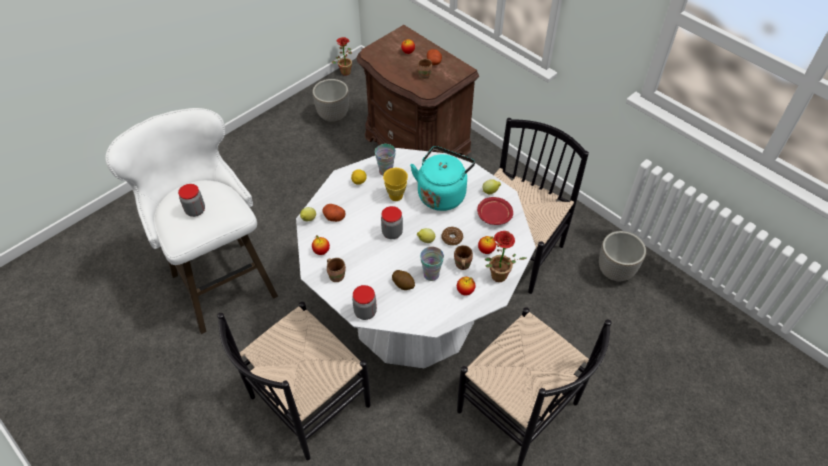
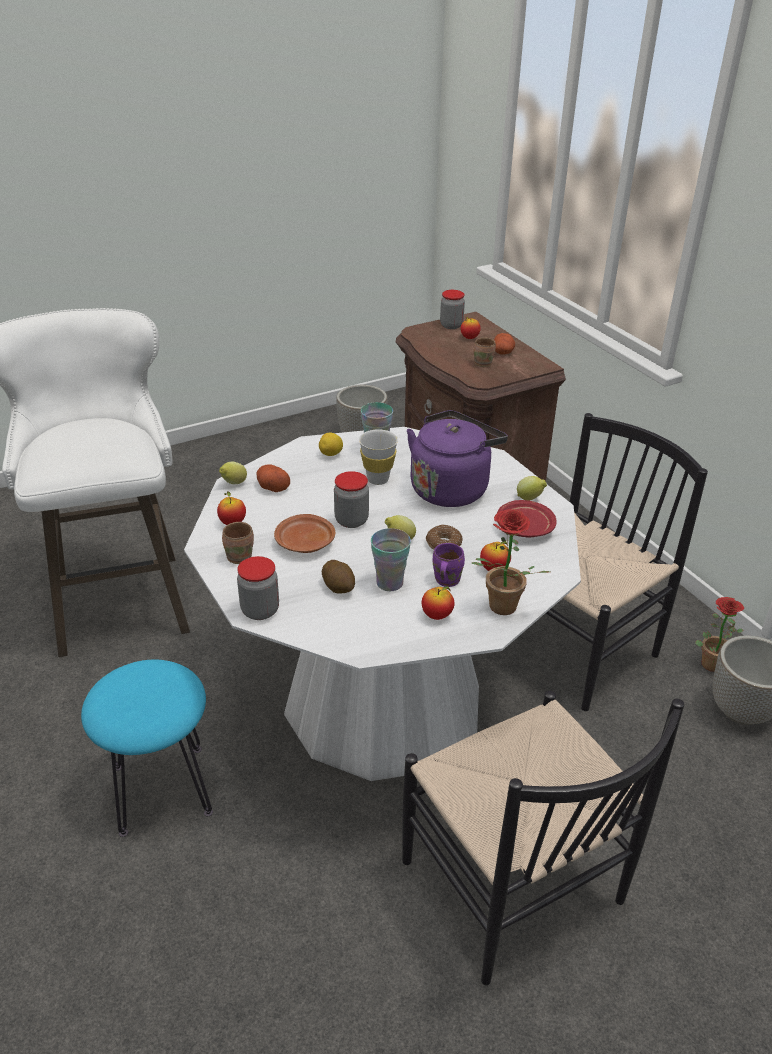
camera: 15 degrees right, 15 degrees down
jar [178,184,205,217] -> jar moved to [440,290,465,329]
black chair [217,302,371,460] -> turquoise stool [81,660,213,837]
potted plant [332,37,352,76] -> potted plant moved to [695,597,744,672]
yellow cup [383,168,408,201] -> white cup [359,429,398,485]
turquoise kettle [410,146,475,211] -> purple kettle [407,410,508,507]
brown mug [454,245,473,270] -> purple mug [433,543,465,587]
none -> brown plate [274,514,335,553]

